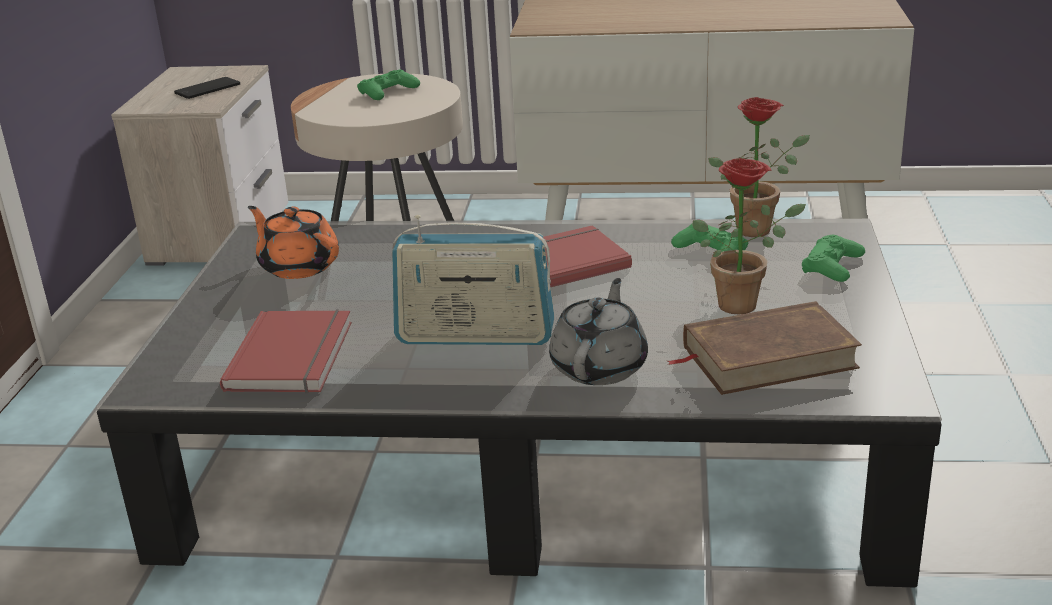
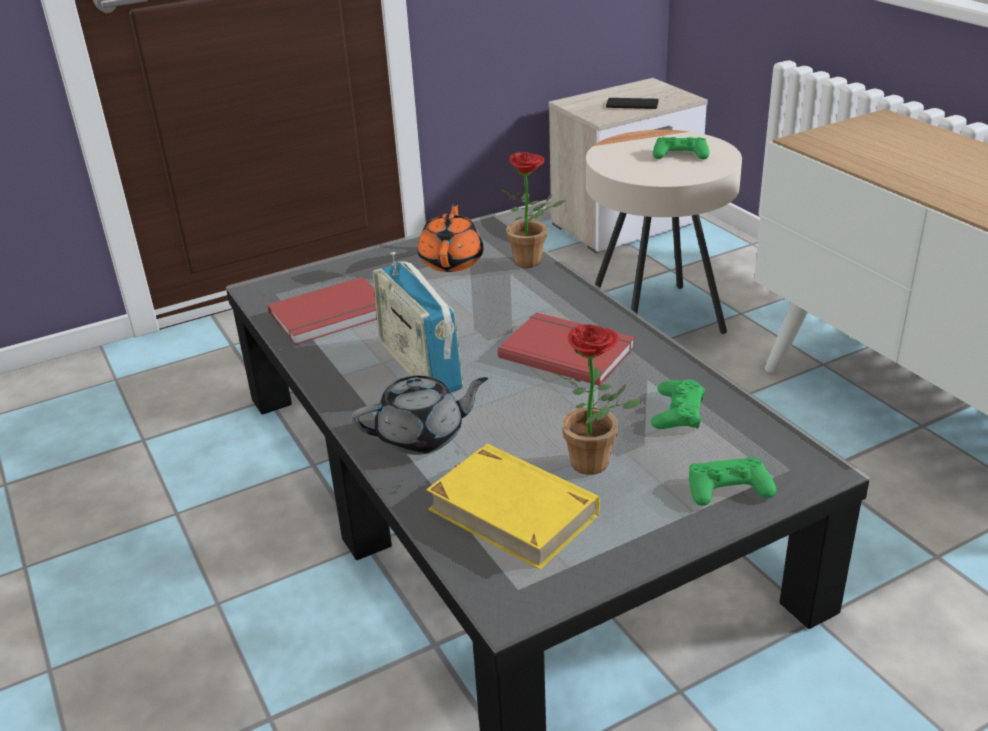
camera: 55 degrees right, 5 degrees up
brown book [668,301,862,395] -> yellow book [426,444,600,570]
potted plant [708,97,810,237] -> potted plant moved to [499,152,565,268]

